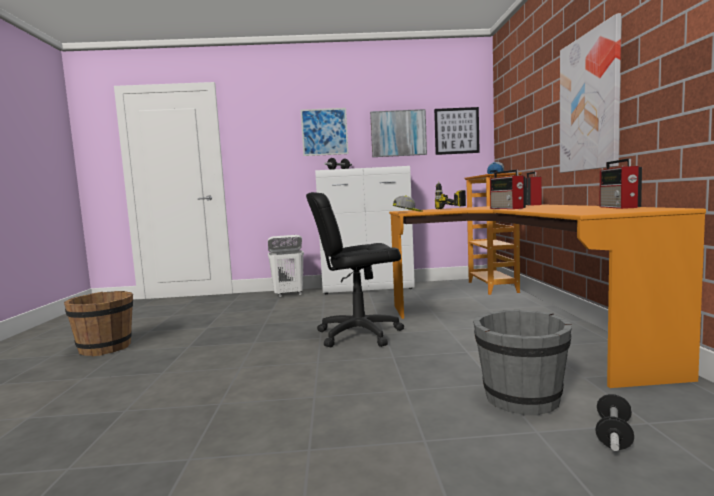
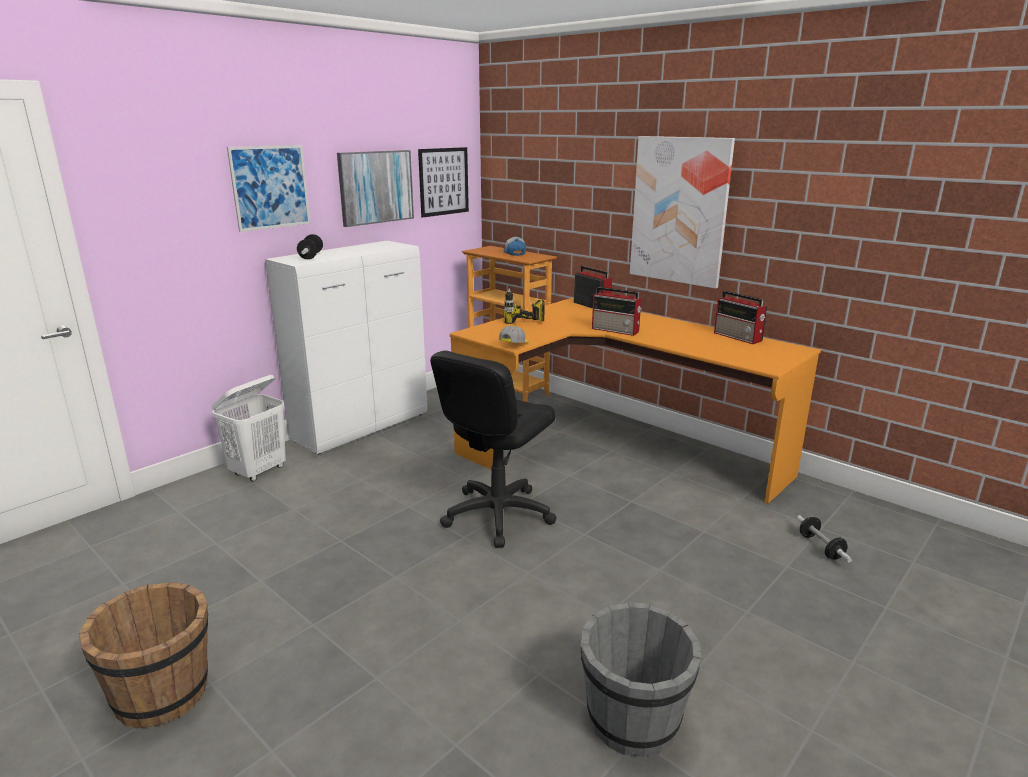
camera: 45 degrees left, 15 degrees up
grey bucket [473,310,572,416] -> grey bucket moved to [581,602,702,757]

